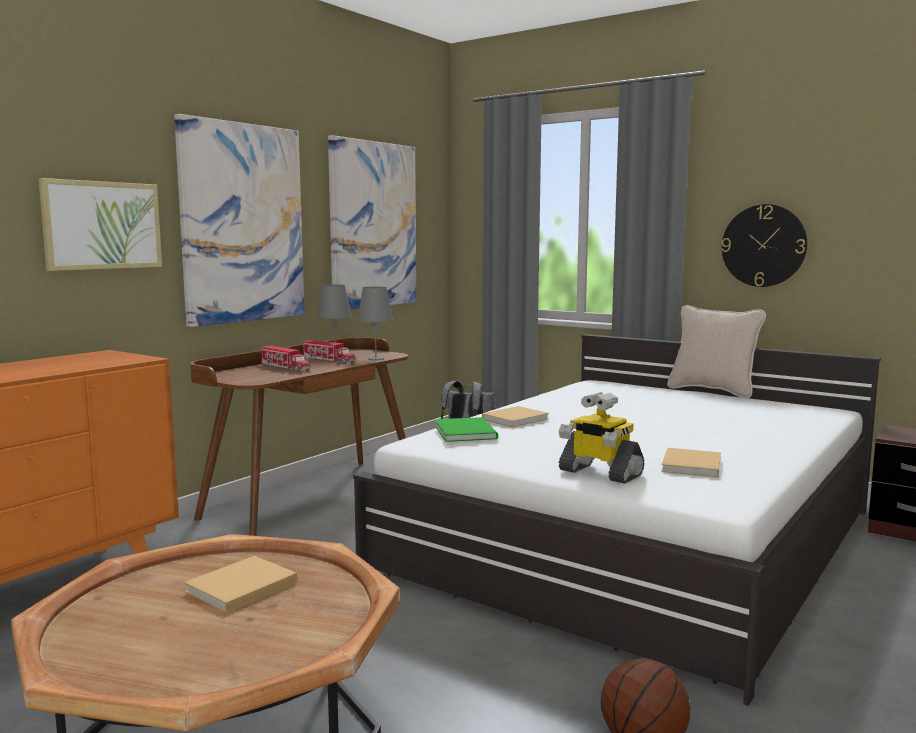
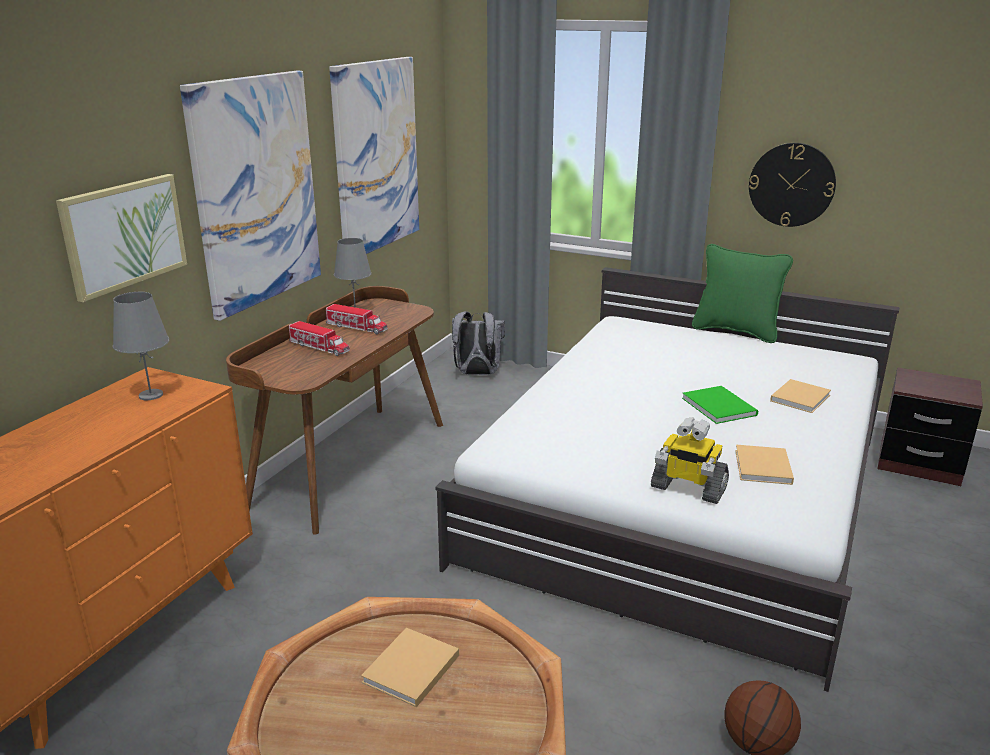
camera: 10 degrees left, 15 degrees up
grey table lamp [357,286,393,360] -> grey table lamp moved to [113,292,169,400]
green book [434,417,498,442] -> green book moved to [682,386,758,424]
beige book [482,406,549,427] -> beige book moved to [770,379,831,413]
beige pillow [667,305,766,399] -> green pillow [692,244,793,343]

